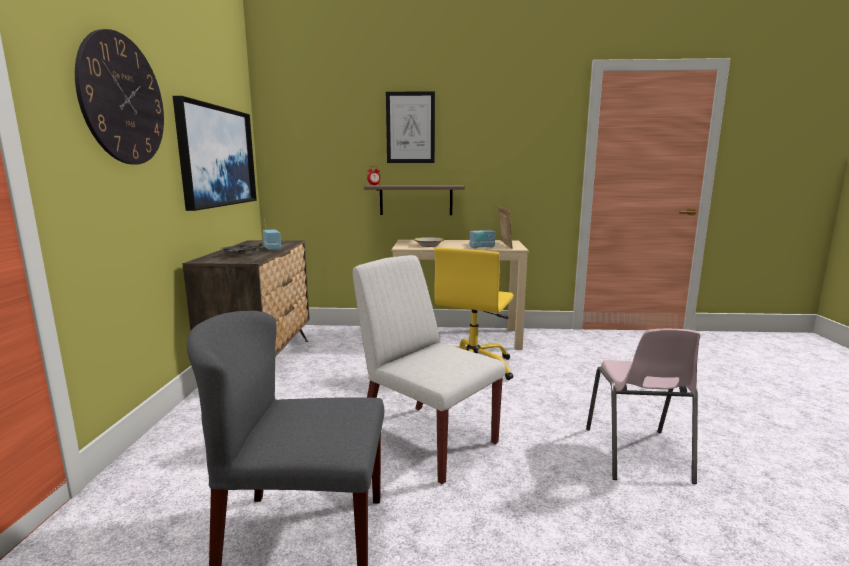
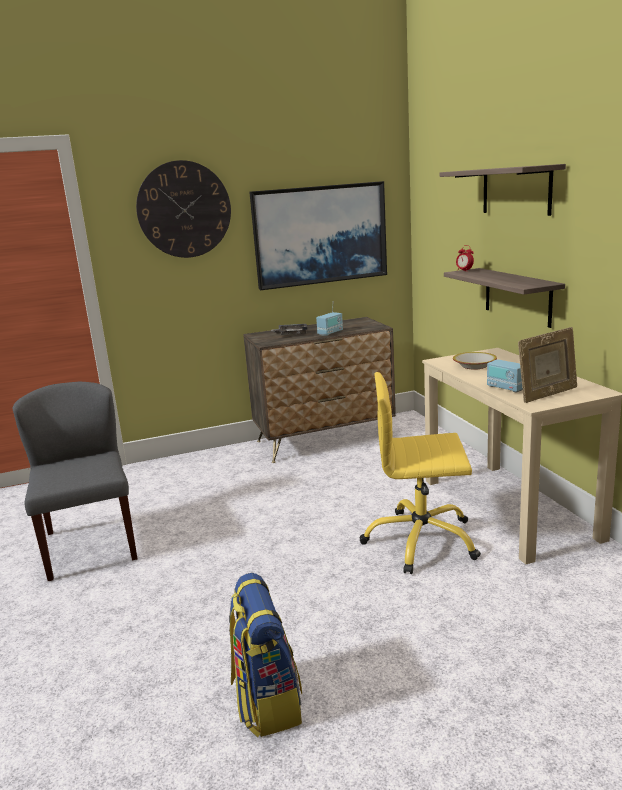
camera: 70 degrees right, 5 degrees up
white chair [352,255,506,484] -> none
picture [386,91,435,163] -> shelf [440,164,566,216]
pink chair [586,329,700,484] -> backpack [229,573,302,737]

